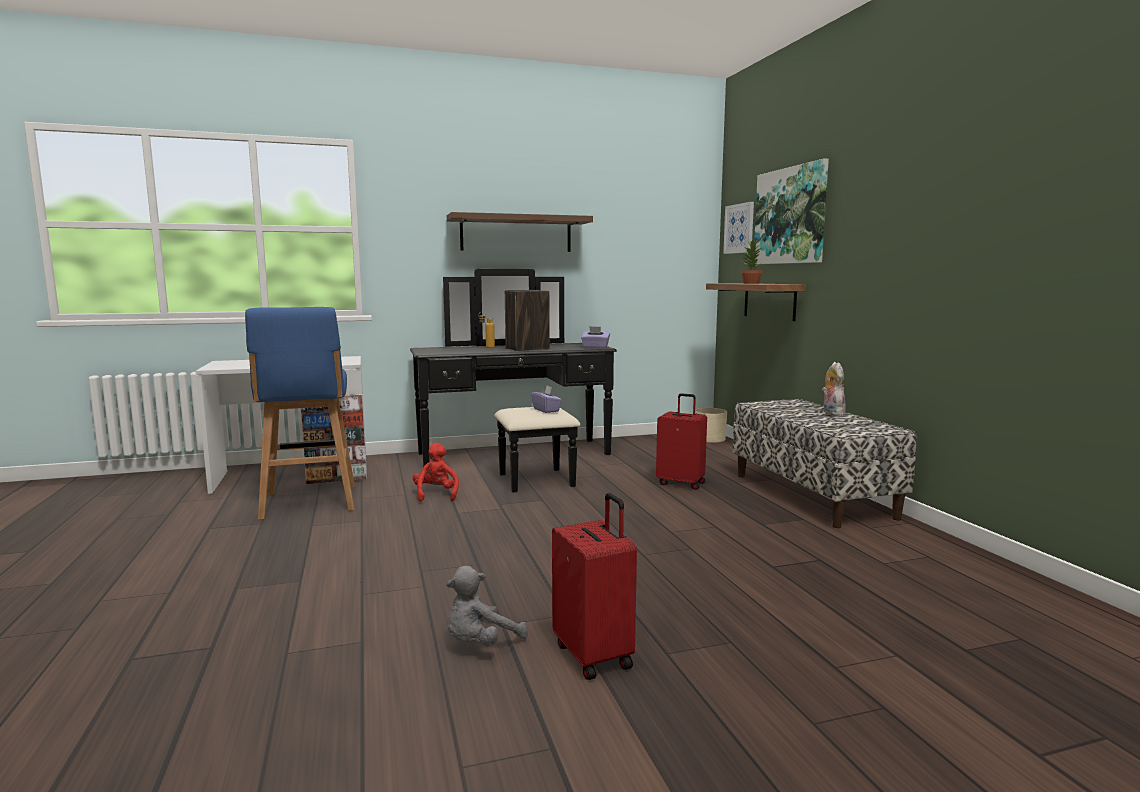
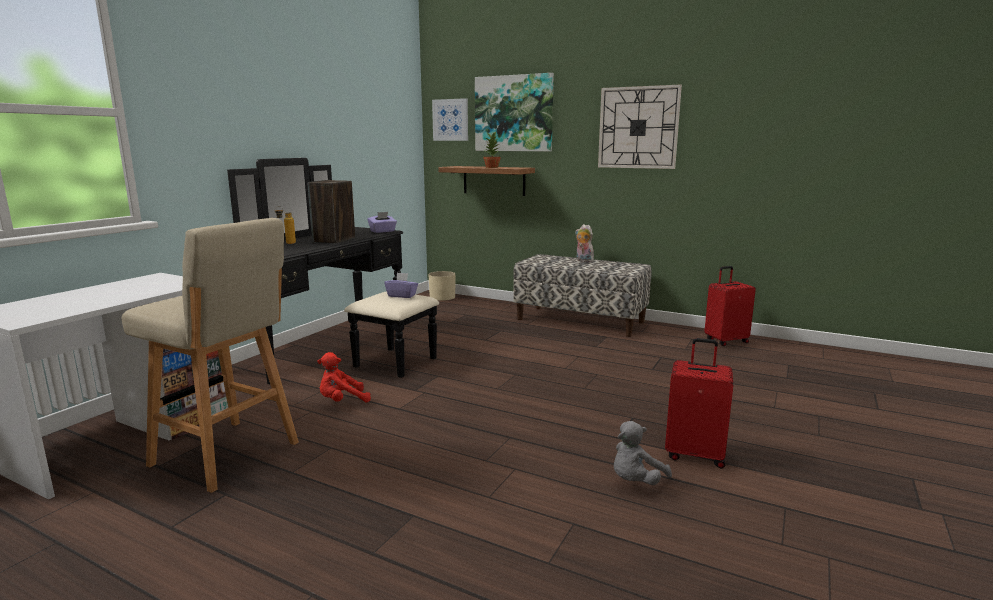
camera: 45 degrees left, 5 degrees up
blue stool [245,307,355,520] -> beige stool [122,218,299,493]
red plush toy [413,443,459,502] -> red plush toy turned 60 degrees counterclockwise [317,352,371,402]
grey plush toy [446,566,528,646] -> grey plush toy turned 45 degrees clockwise [614,421,672,485]
brown shelf [447,212,593,252] -> none
red suitcase [656,393,707,490] -> red suitcase moved to [704,266,756,346]
none -> wall clock [598,84,682,169]

